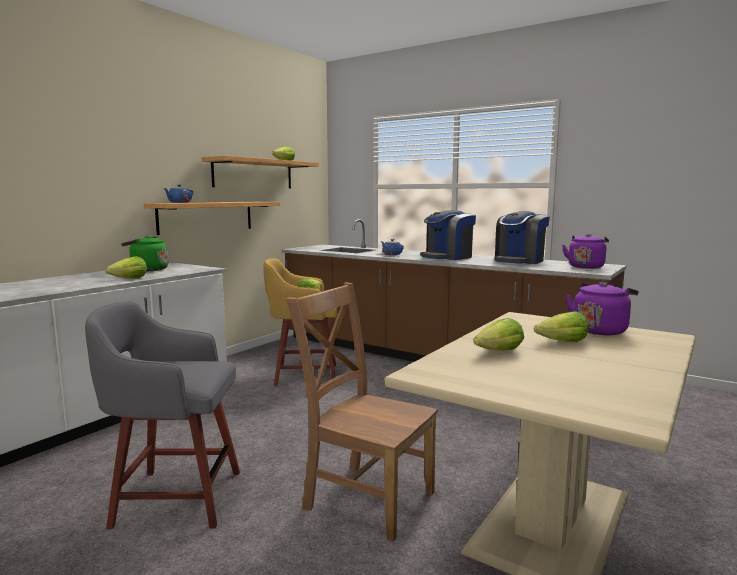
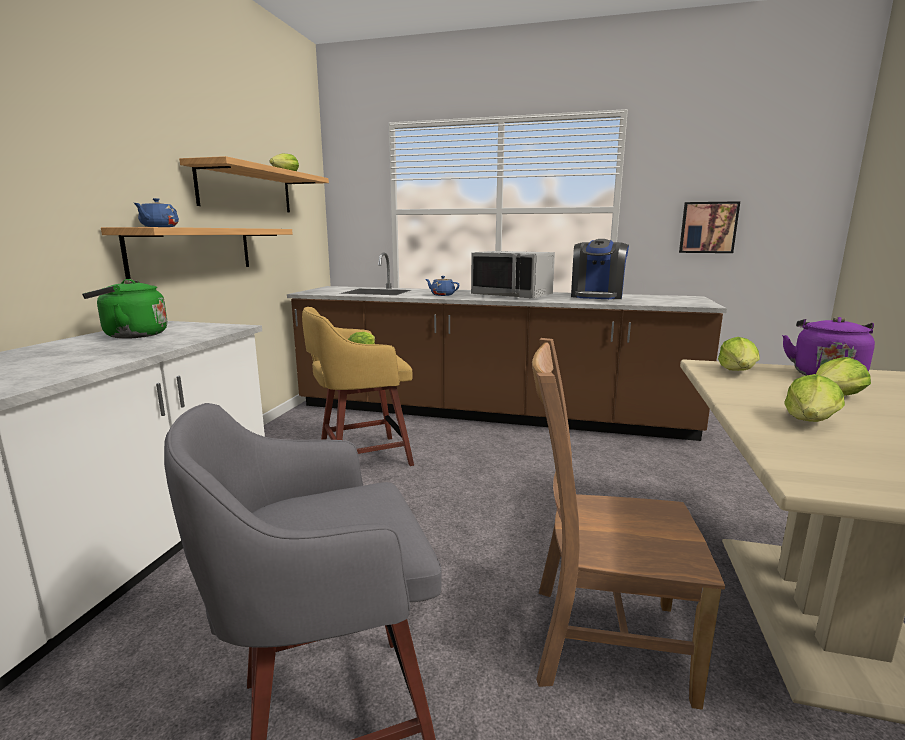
camera: 20 degrees left, 5 degrees up
lettuce [105,256,147,278] -> lettuce moved to [718,337,760,371]
coffee machine [420,210,476,260] -> grey microwave [471,251,555,299]
purple kettle [562,234,609,269] -> none
none -> picture [679,201,740,253]

